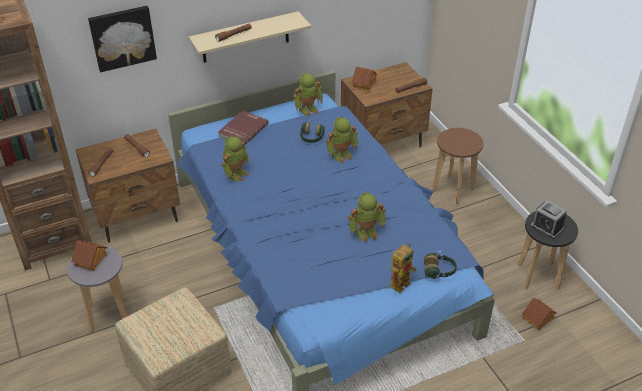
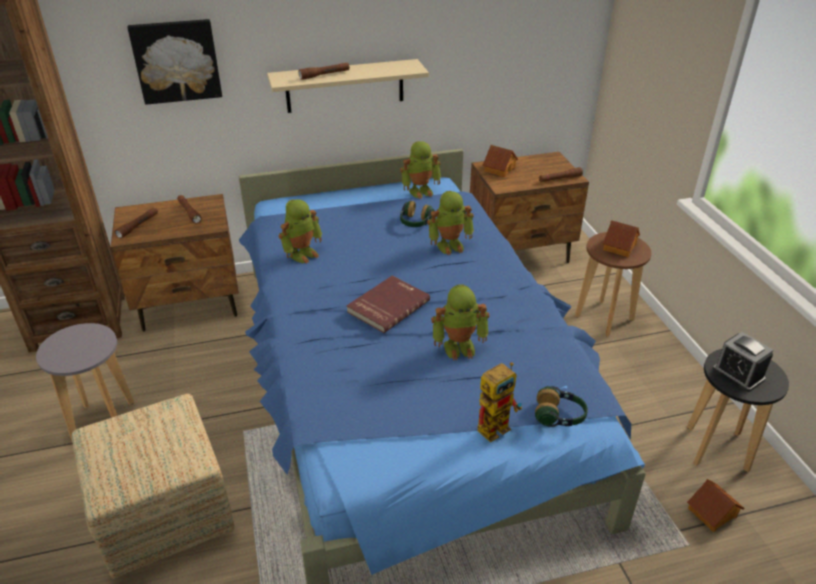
camera: 10 degrees right, 5 degrees down
toy house [71,241,108,271] -> toy house moved to [603,220,640,257]
red book [218,111,269,145] -> red book moved to [347,276,430,333]

